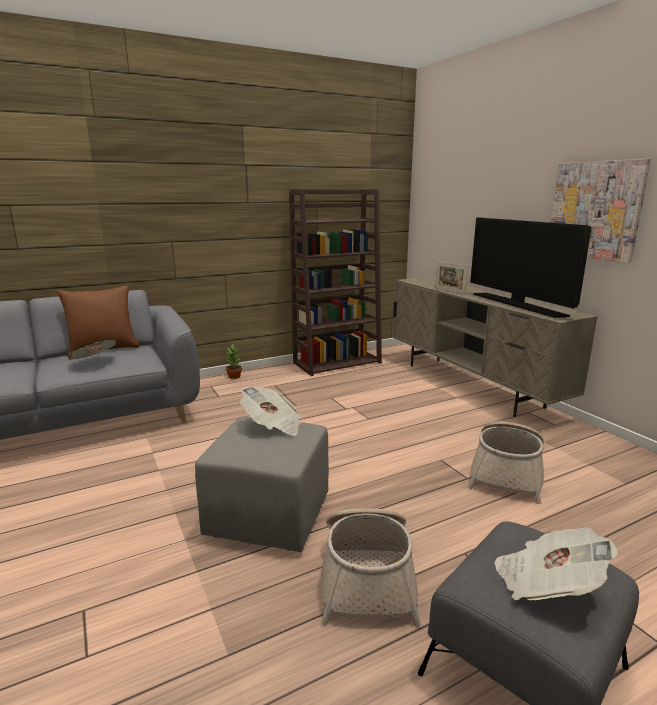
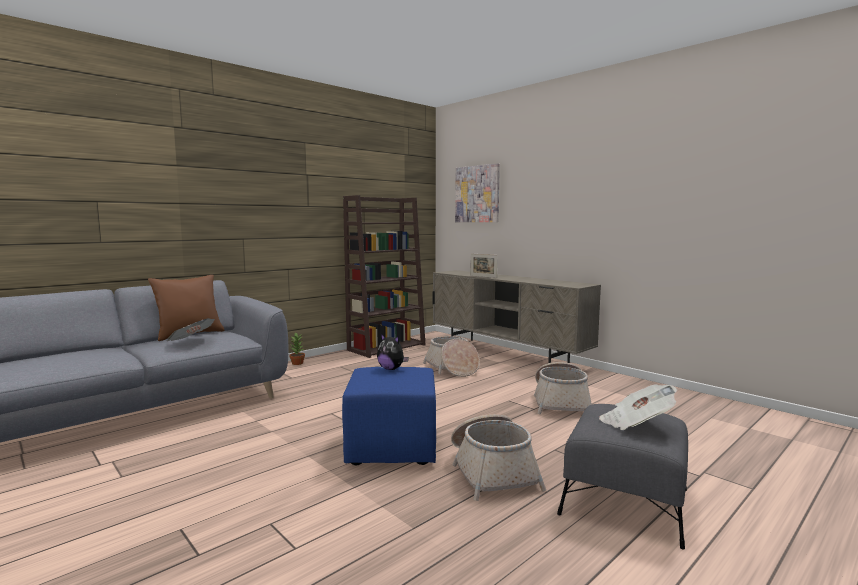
camera: 15 degrees left, 10 degrees down
grey ottoman [195,417,329,553] -> blue ottoman [342,367,436,465]
newspaper [240,386,302,436] -> plush toy [377,334,409,370]
television [470,217,592,318] -> none
picture [551,159,651,263] -> picture moved to [455,163,500,222]
none -> basket [423,336,480,377]

